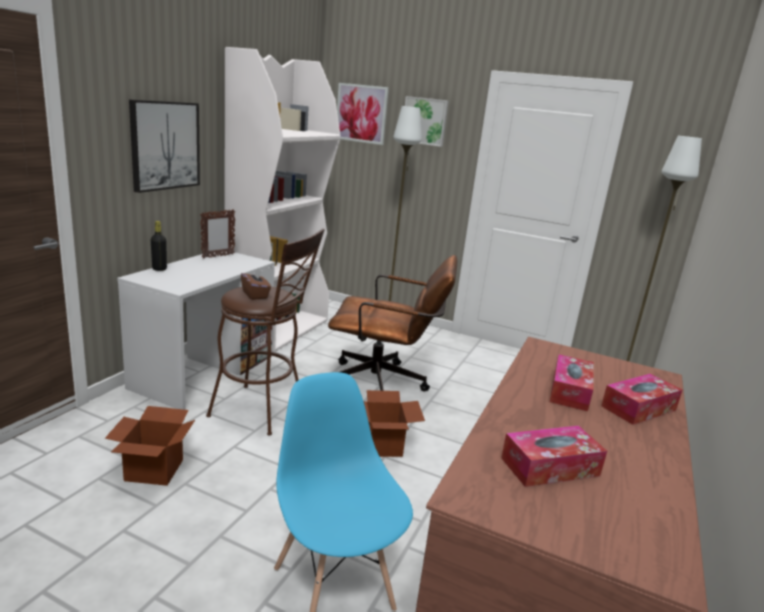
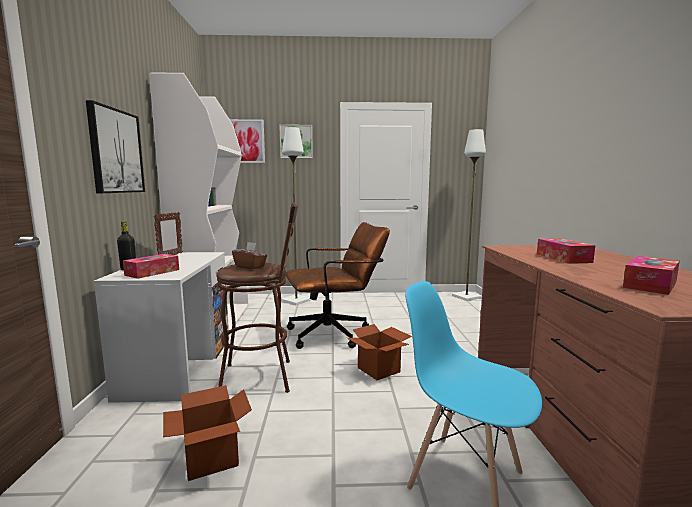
camera: 25 degrees left, 10 degrees down
tissue box [601,374,682,425] -> tissue box moved to [123,254,179,279]

